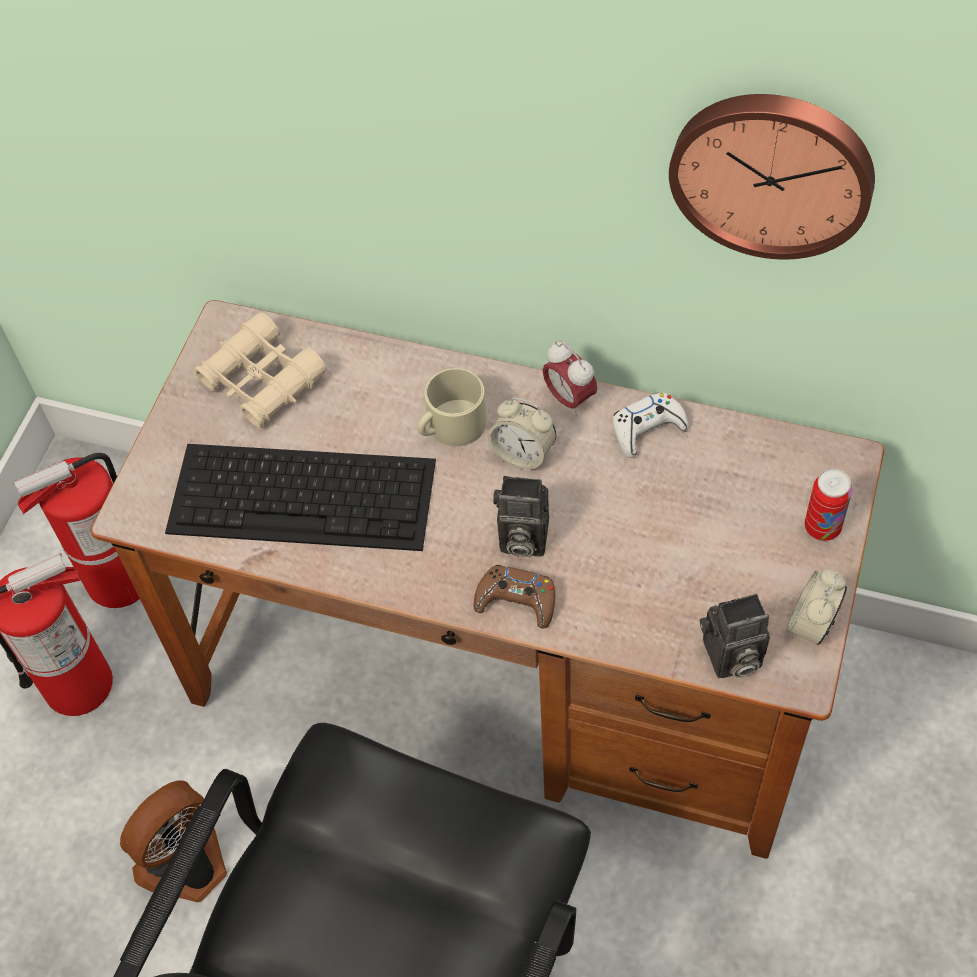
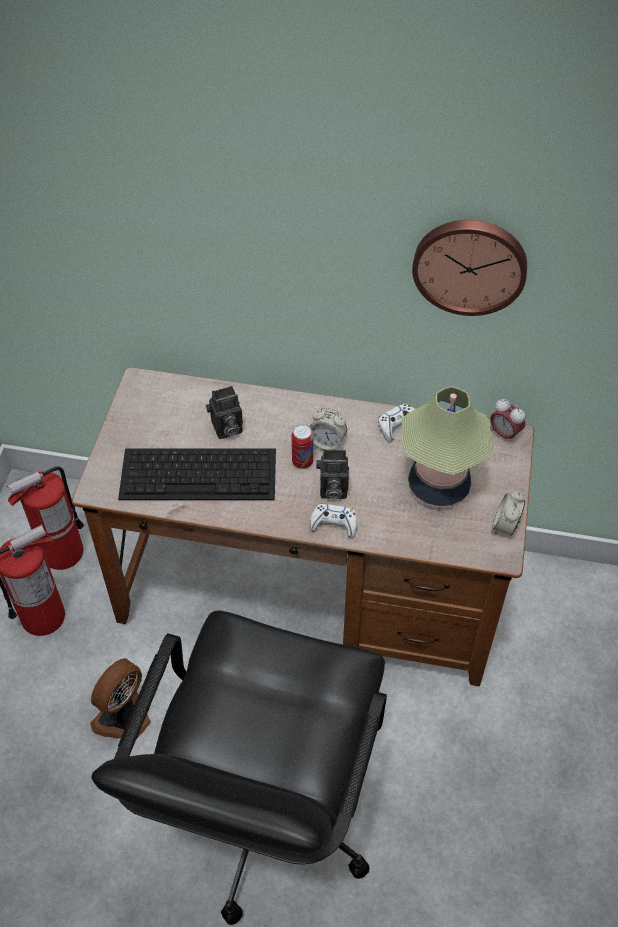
camera: 10 degrees left, 5 degrees down
beige binoculars [194,312,327,429] -> none
beige mug [418,368,486,446] -> none
brown game controller [473,565,555,629] -> white game controller [309,504,357,538]
alarm clock [543,341,597,416] -> alarm clock moved to [490,399,525,444]
camera [700,594,770,678] -> camera moved to [206,386,243,439]
can [805,469,852,541] -> can moved to [292,424,313,469]
none -> table lamp [401,386,493,508]

